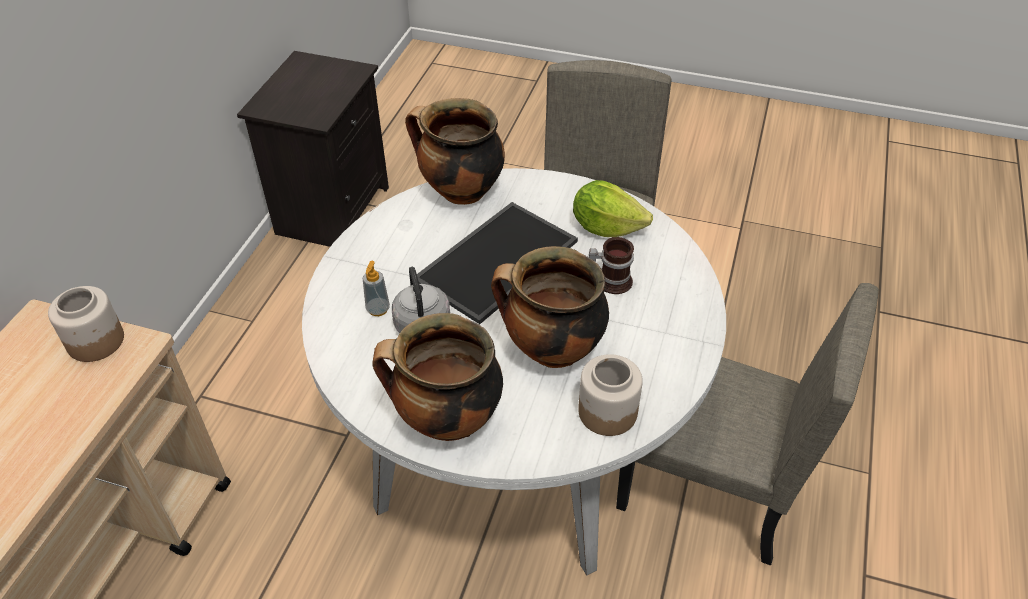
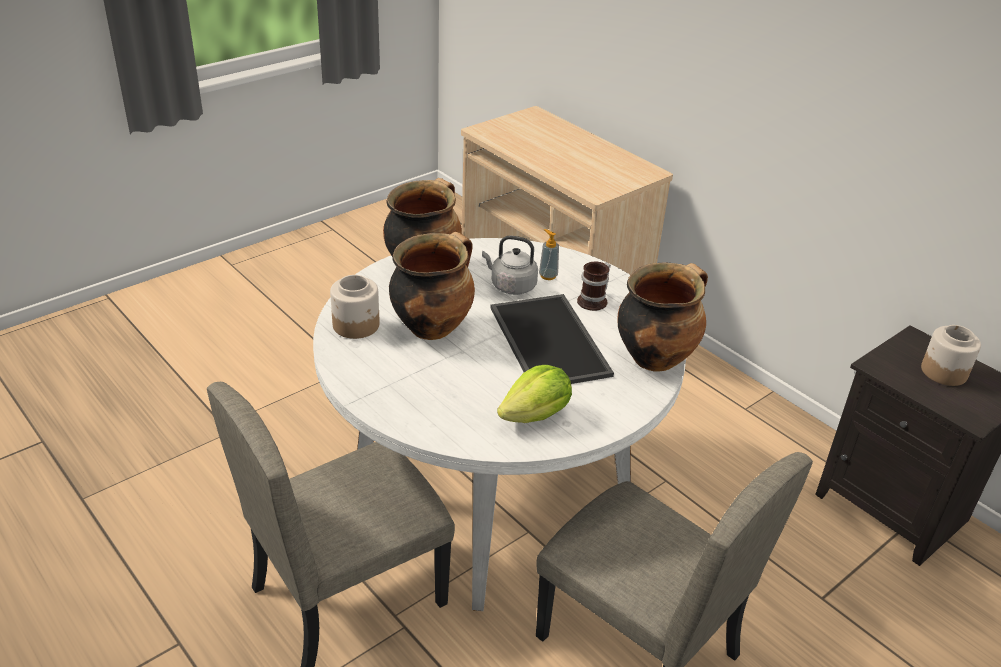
camera: 120 degrees right, 10 degrees down
jar [48,286,124,362] -> jar moved to [921,325,981,386]
mug [589,237,634,294] -> mug moved to [577,261,611,311]

